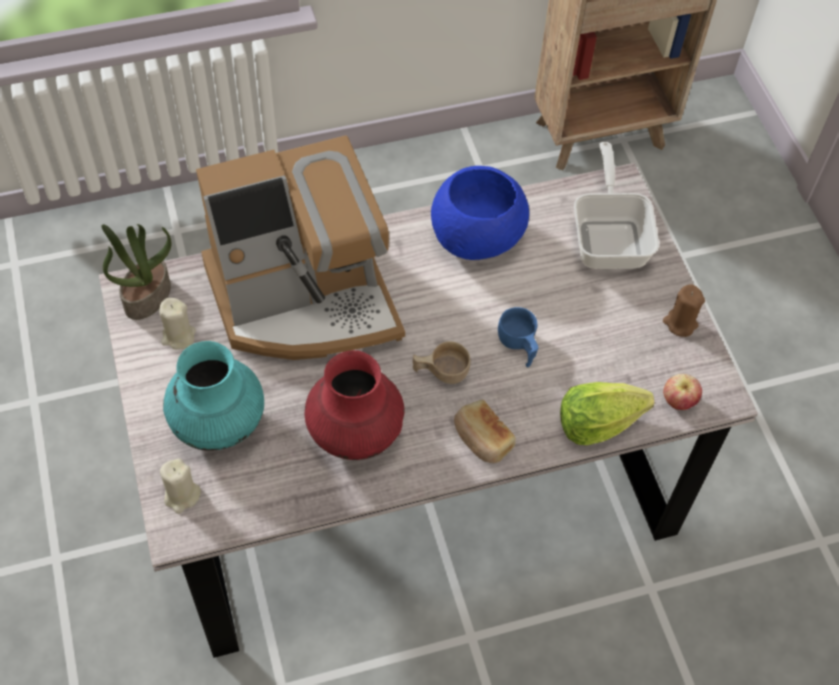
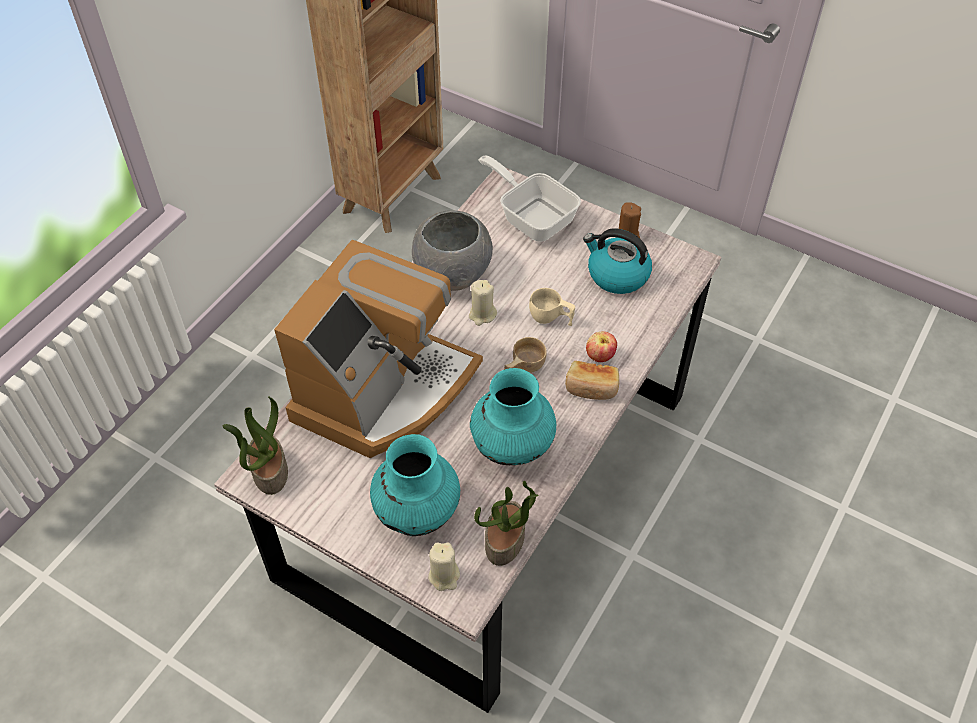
camera: 40 degrees left, 5 degrees down
beige candle [159,298,196,350] -> beige candle moved to [469,280,497,326]
red vase [304,350,404,460] -> turquoise vase [470,368,556,465]
blue bowl [431,166,529,260] -> grey bowl [412,211,493,291]
blue cup [498,307,538,367] -> beige cup [529,288,575,326]
lettuce [560,382,654,445] -> none
apple [663,374,702,410] -> apple moved to [586,331,617,362]
none -> potted plant [474,481,539,566]
none -> kettle [583,228,652,294]

